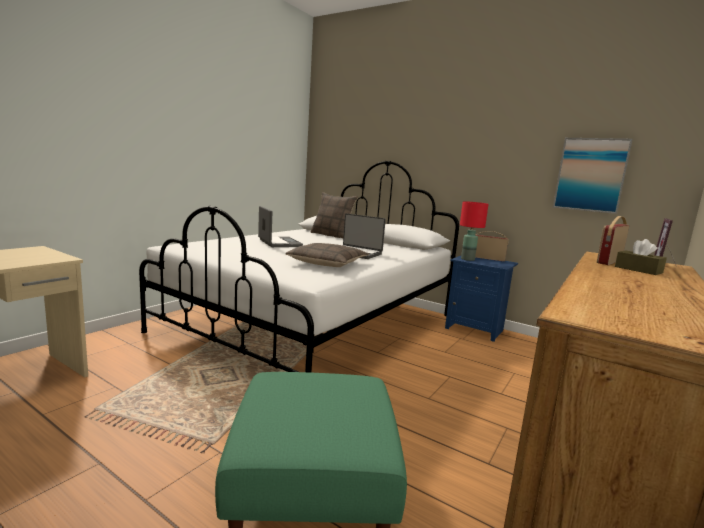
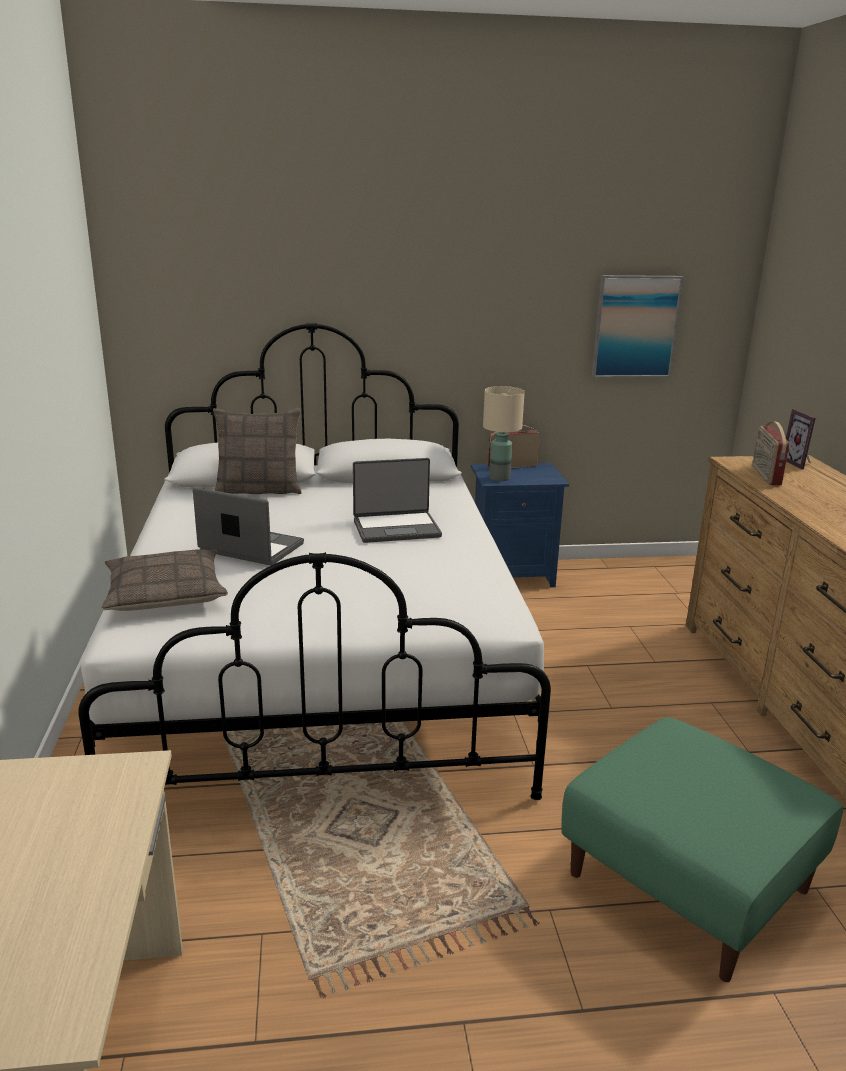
camera: 40 degrees left, 10 degrees up
pillow [286,243,369,267] -> pillow moved to [102,549,228,611]
red table lamp [460,201,489,261] -> beige table lamp [483,386,525,481]
brown tissue box [615,239,667,275] -> none

